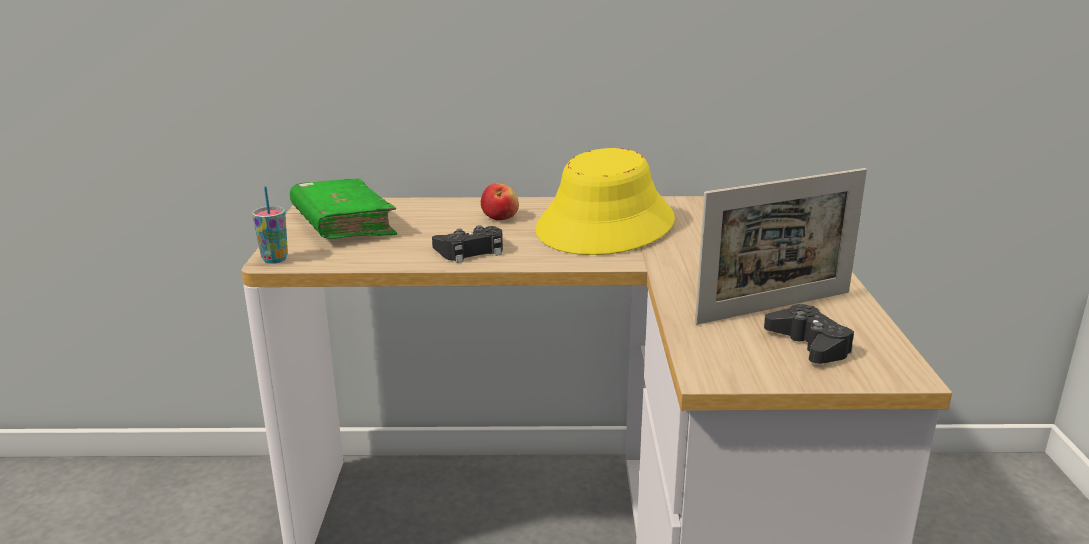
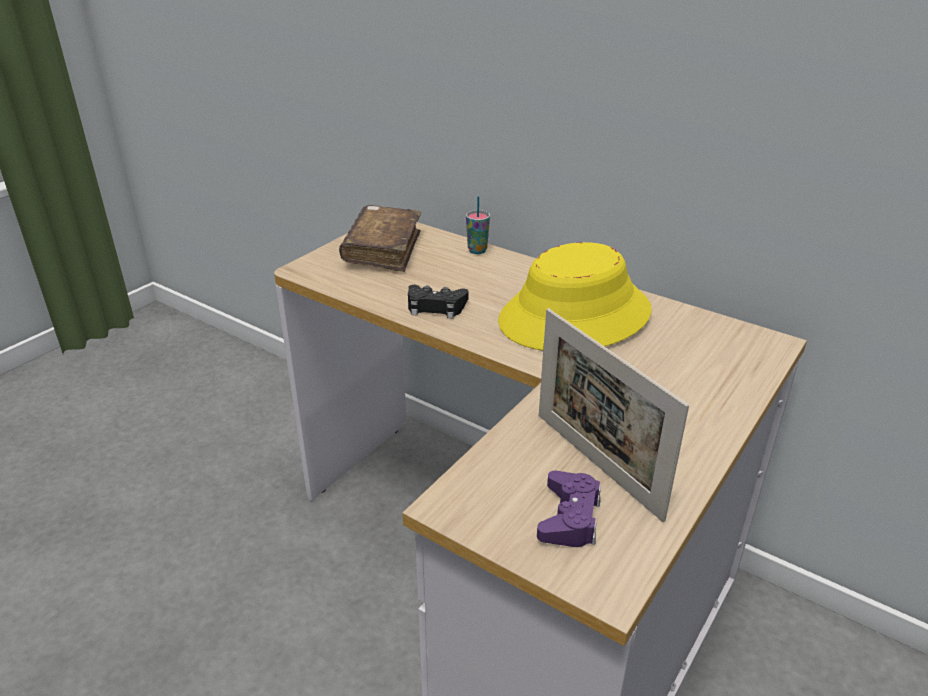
camera: 35 degrees right, 10 degrees up
cup [252,186,288,264] -> cup moved to [466,196,490,254]
green book [290,179,397,239] -> brown book [339,205,421,272]
apple [481,183,519,220] -> none
picture frame [695,168,867,325] -> picture frame turned 45 degrees clockwise [539,308,689,522]
black game controller [764,304,854,364] -> purple game controller [537,470,601,547]

